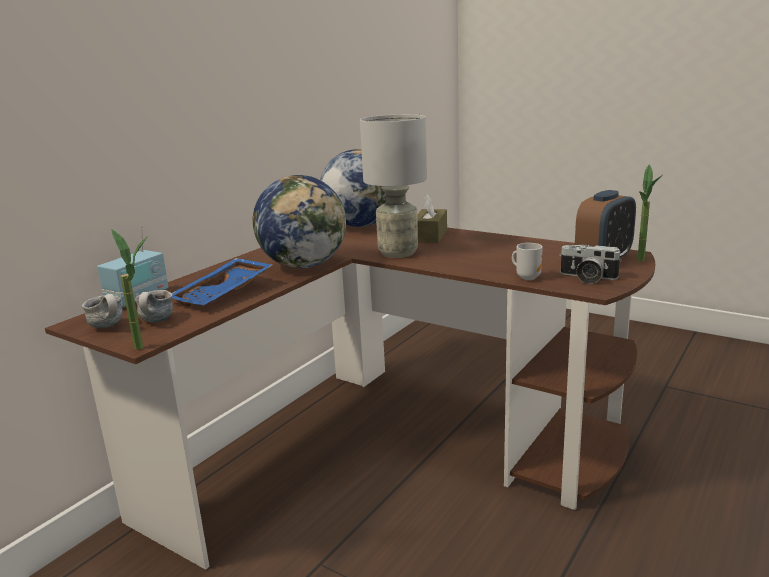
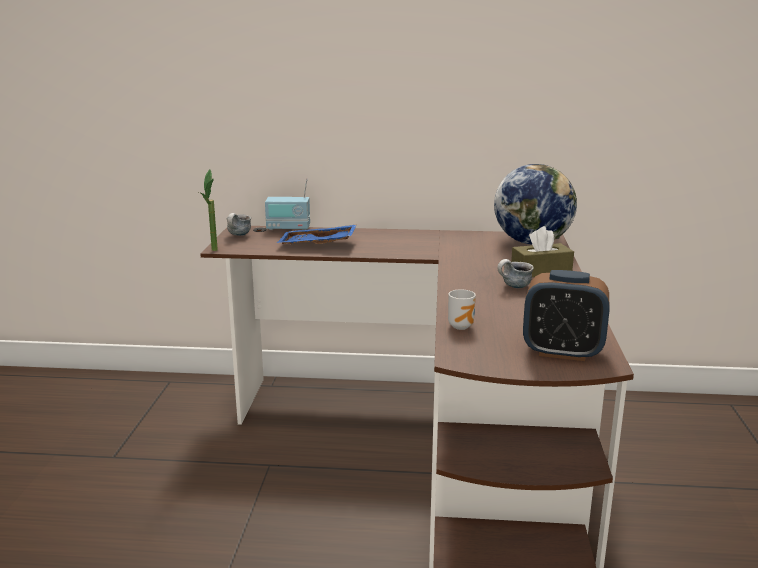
camera: 60 degrees right, 0 degrees up
mug [135,290,173,322] -> mug moved to [497,259,534,288]
globe [252,175,346,268] -> none
grey table lamp [360,114,427,258] -> none
camera [559,245,622,284] -> none
potted plant [637,164,662,262] -> none

